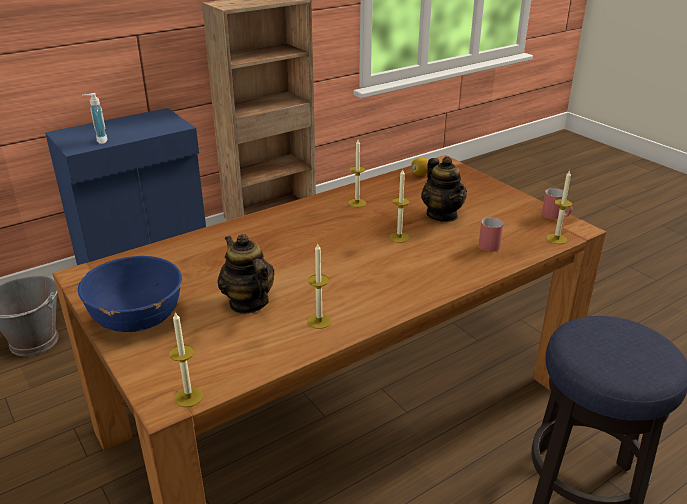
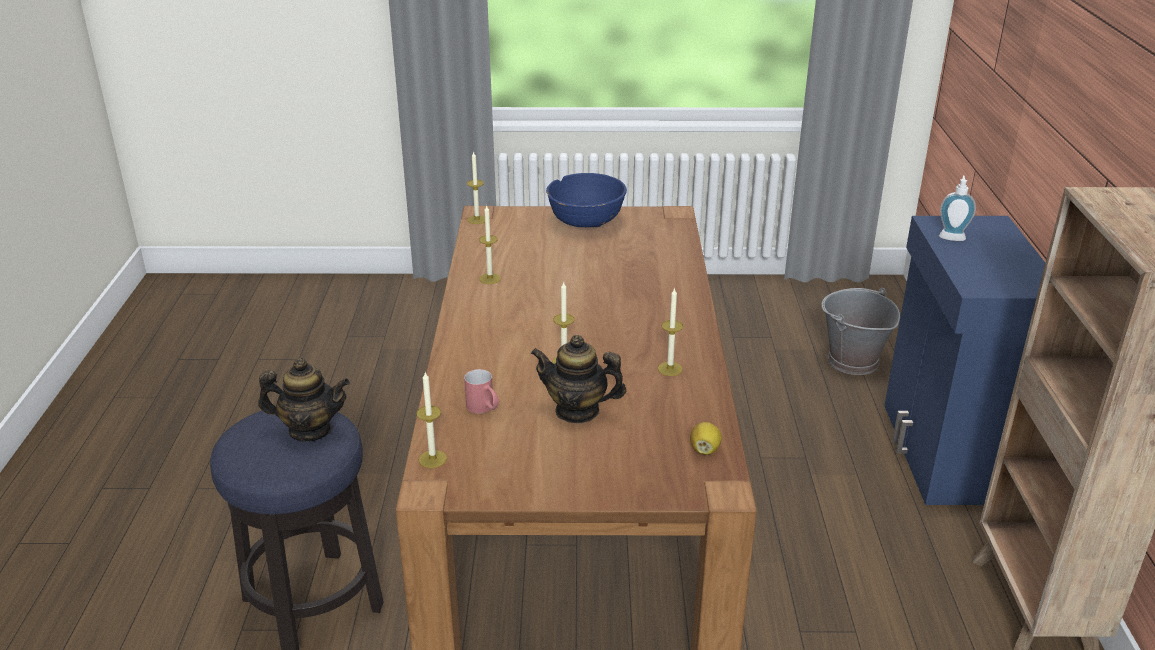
camera: 125 degrees right, 0 degrees up
teapot [218,234,274,314] -> teapot moved to [258,358,350,442]
red mug [542,188,573,220] -> none

